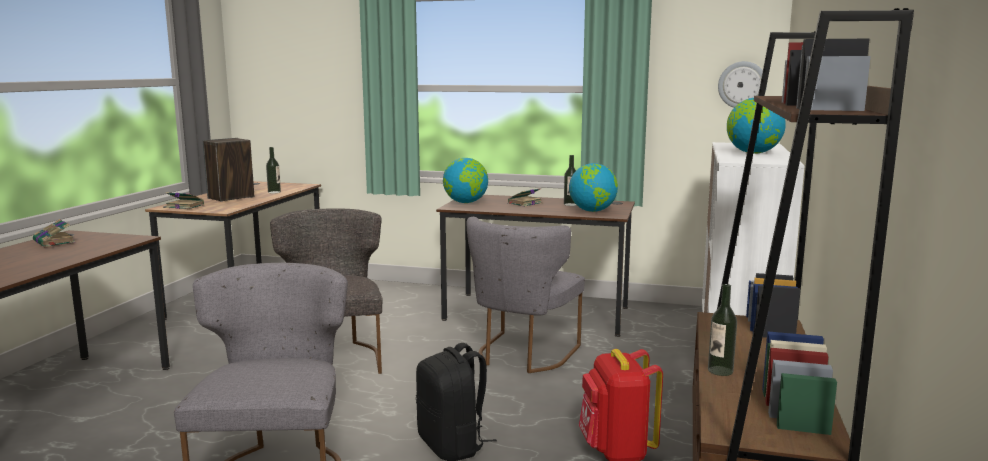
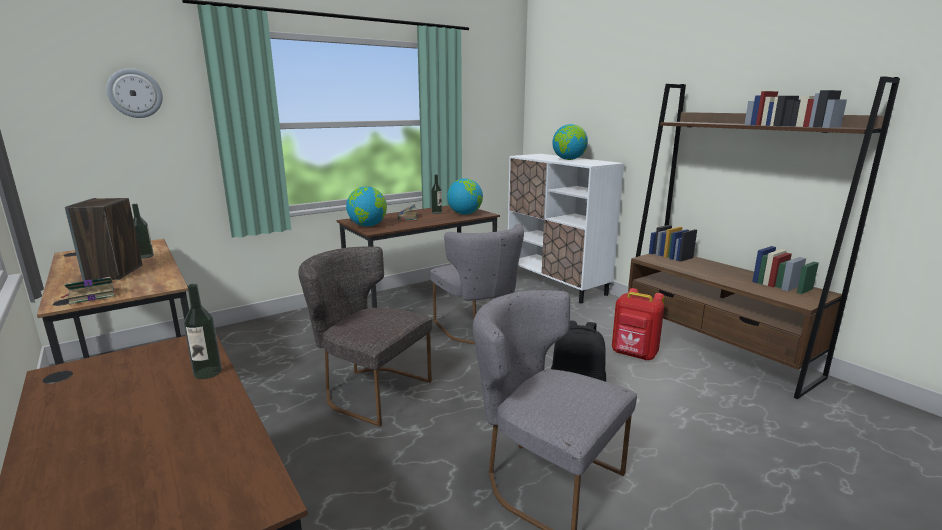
camera: 50 degrees left, 5 degrees up
book [33,219,75,247] -> none
bottle [708,284,737,376] -> bottle moved to [184,284,222,379]
wall clock [718,61,767,108] -> wall clock moved to [106,68,163,118]

